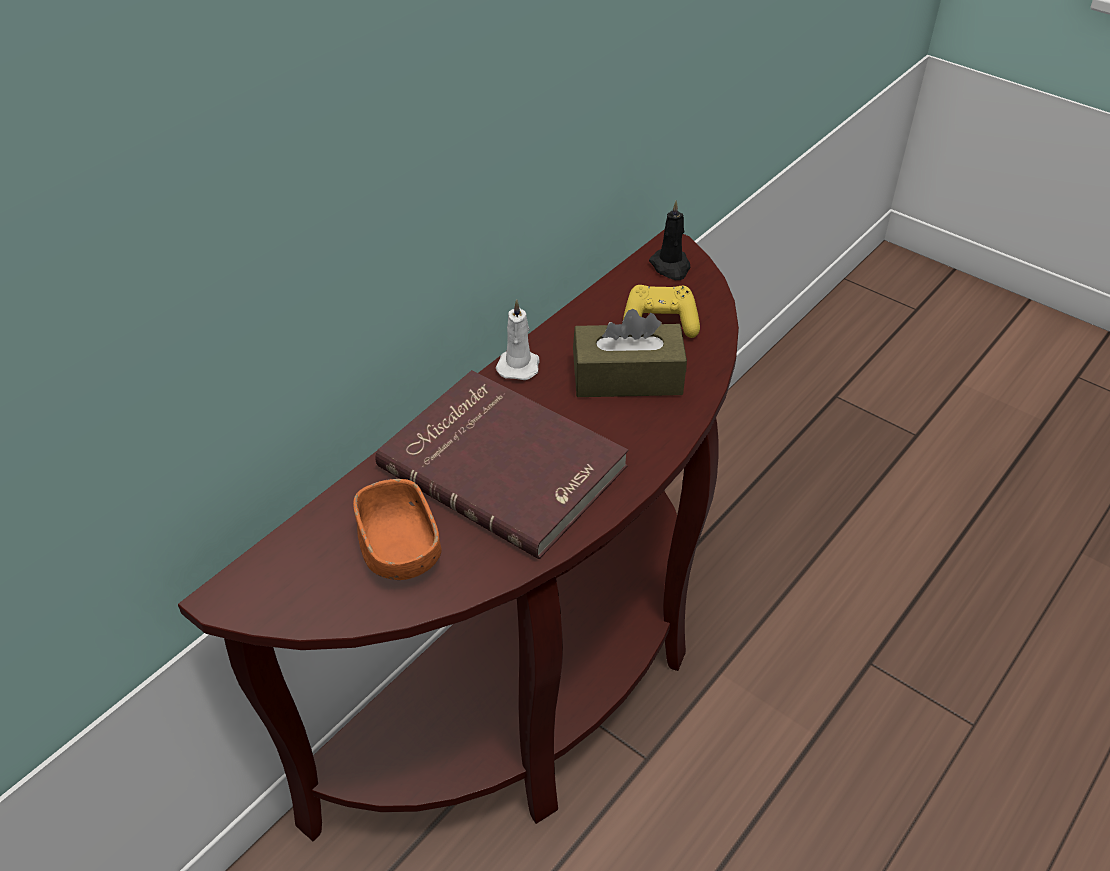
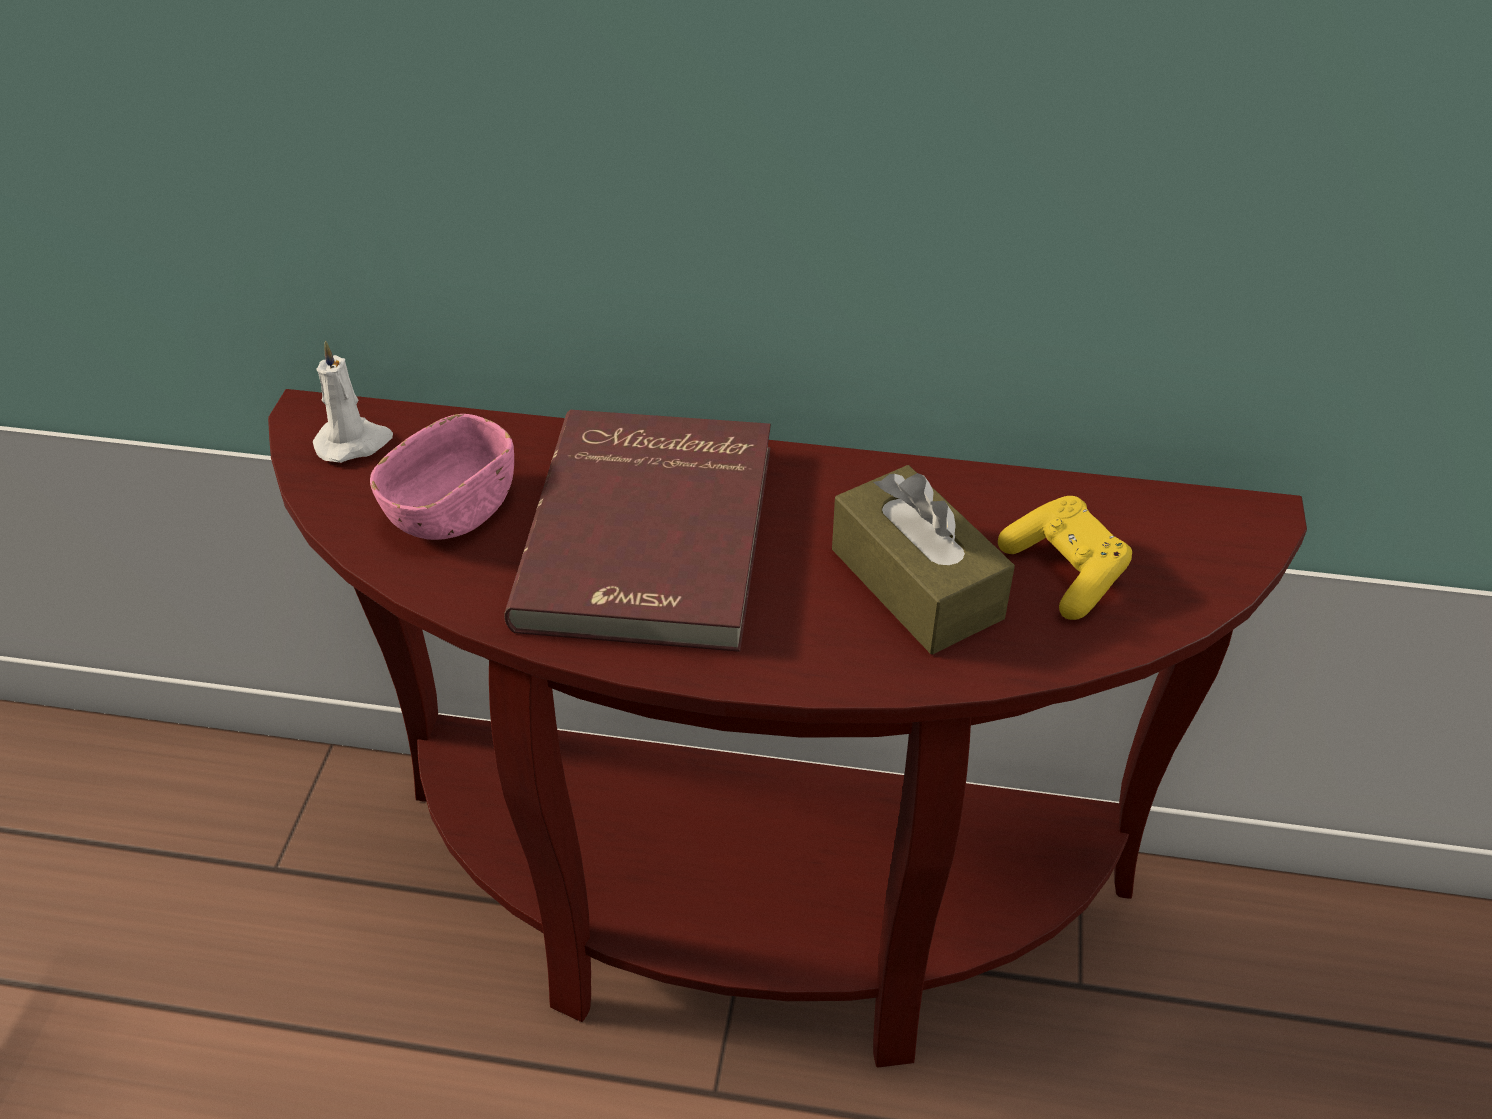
camera: 60 degrees right, 0 degrees up
orange bowl [353,479,442,580] -> pink bowl [370,414,514,540]
white candle [496,299,540,380] -> white candle moved to [313,341,393,463]
black candle [649,201,690,280] -> none

